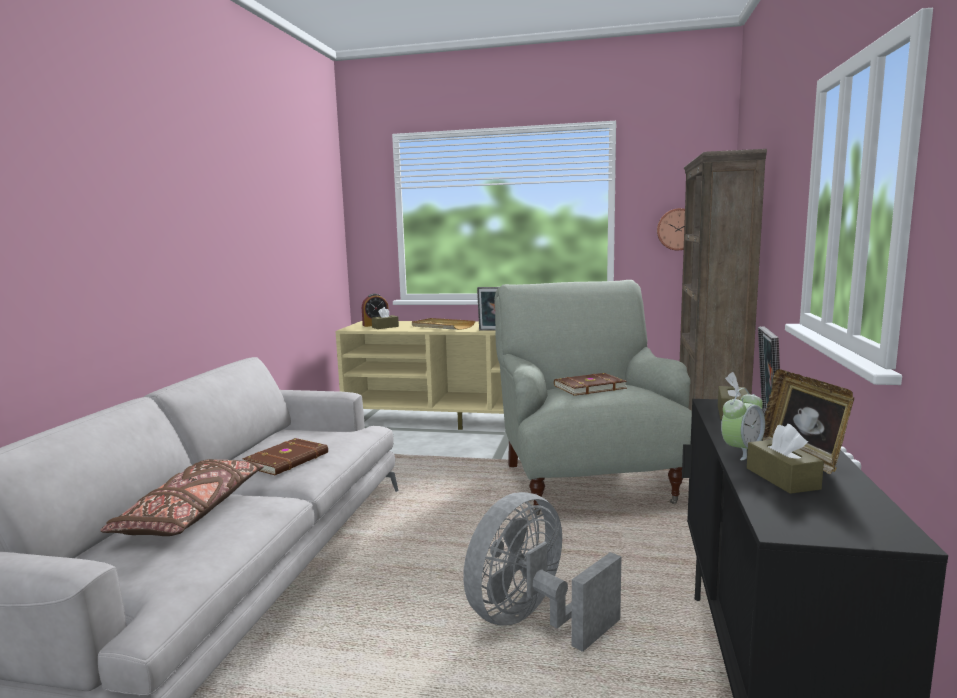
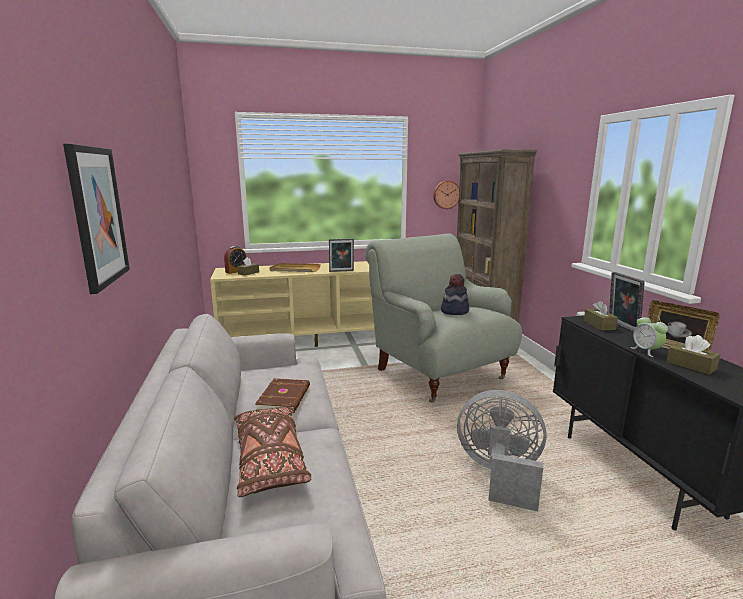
camera: 25 degrees left, 5 degrees up
grey fan [463,492,622,652] -> grey fan turned 90 degrees clockwise [457,390,546,511]
brown book [554,373,627,396] -> hat [441,274,469,315]
alarm clock [721,388,765,460] -> alarm clock turned 135 degrees clockwise [630,314,668,357]
none -> picture [63,144,130,294]

